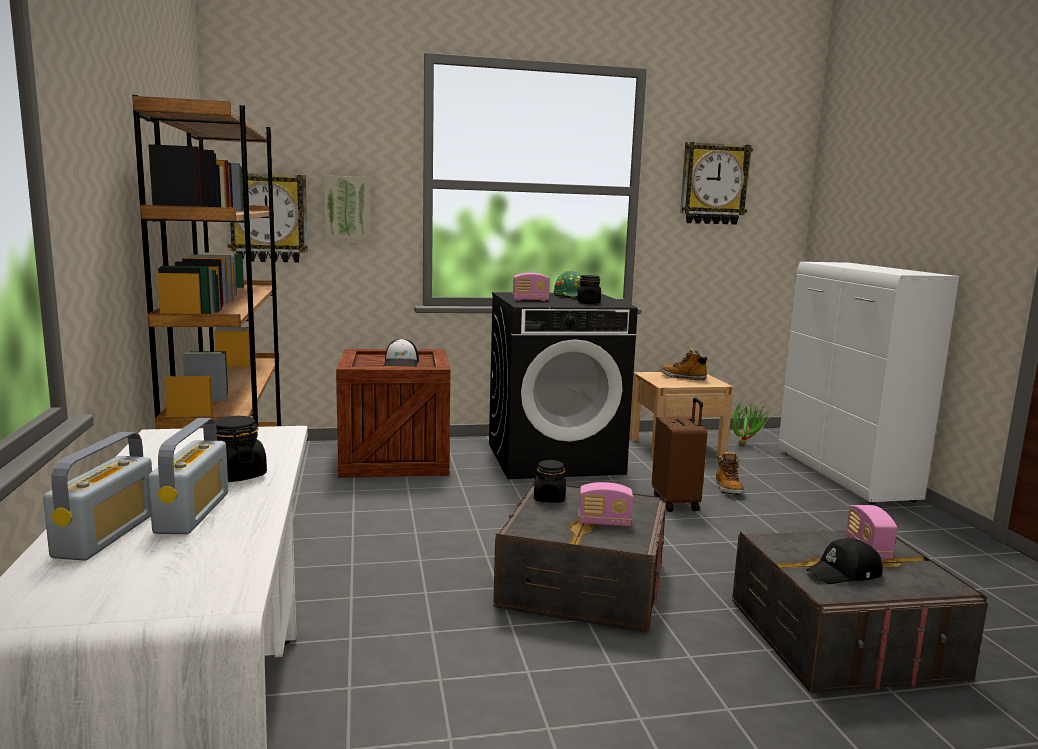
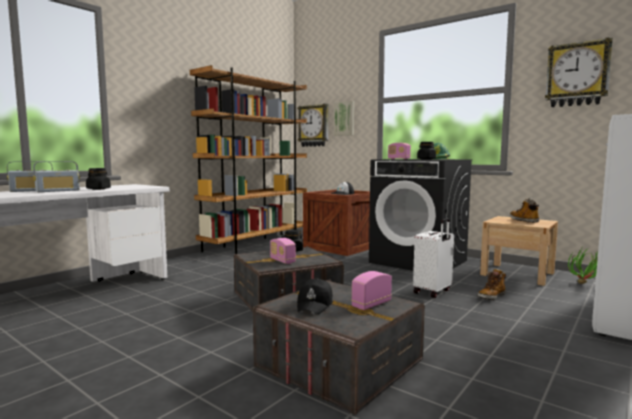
camera: 50 degrees right, 5 degrees down
brown suitcase [652,398,707,512] -> white suitcase [413,218,454,298]
black cap [806,538,883,584] -> black cap turned 105 degrees counterclockwise [297,278,333,314]

